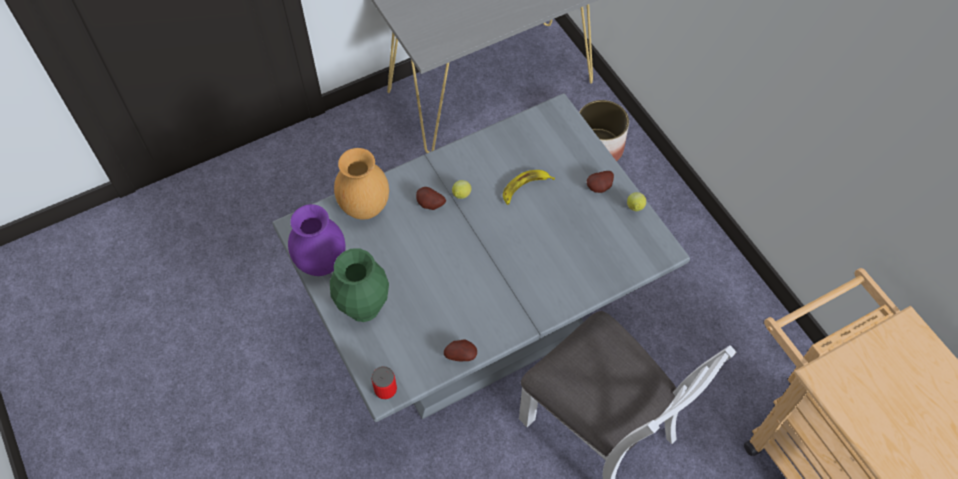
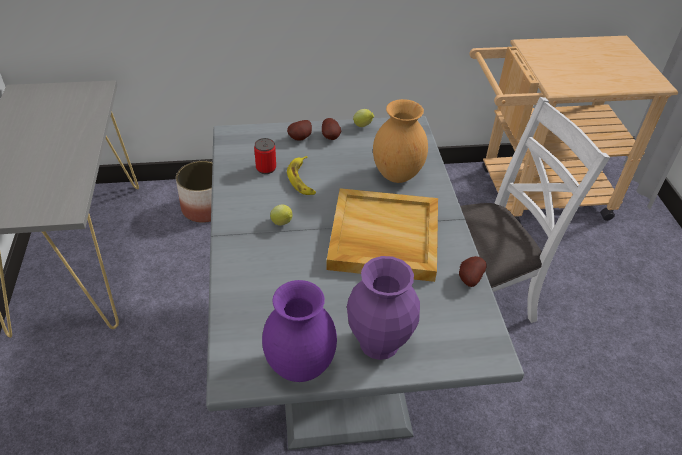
camera: 70 degrees left, 15 degrees down
green vase [330,248,389,322] -> purple vase [347,256,420,360]
brown vase [334,148,389,220] -> brown vase moved to [373,99,428,183]
can [372,366,397,399] -> can moved to [254,138,276,174]
potato [416,187,446,210] -> potato moved to [287,120,312,140]
none -> beige tray [326,188,438,282]

